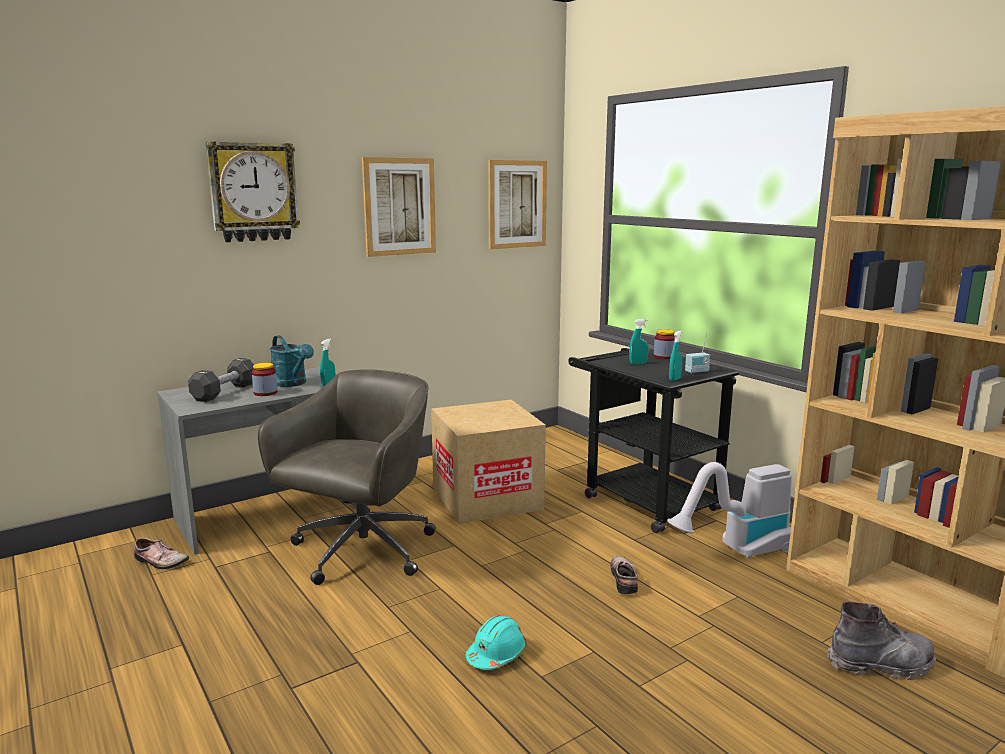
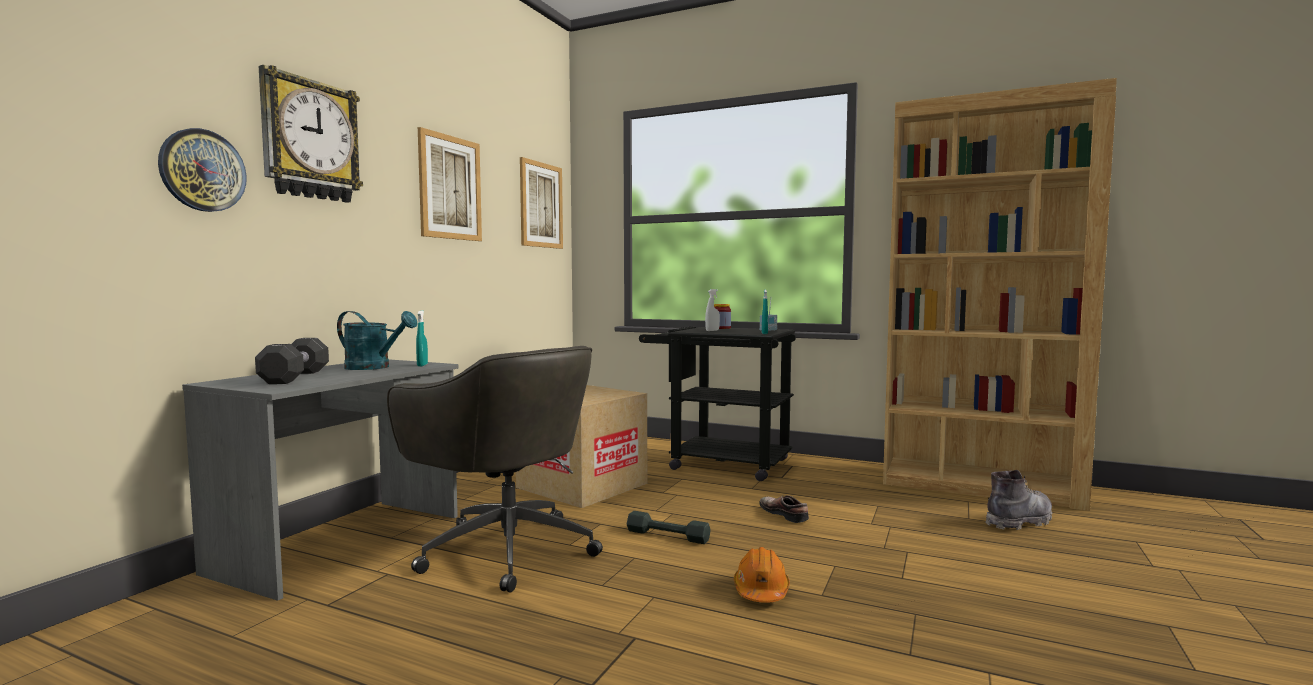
camera: 30 degrees left, 10 degrees down
shoe [134,538,189,569] -> none
jar [252,363,277,396] -> none
grey office chair [258,369,436,585] -> grey office chair turned 135 degrees clockwise [387,346,603,593]
turquoise hard hat [466,615,527,670] -> orange hard hat [734,547,790,603]
turquoise spray bottle [629,319,649,364] -> white spray bottle [705,289,720,331]
vacuum cleaner [667,462,792,559] -> none
none -> wall clock [158,128,247,212]
none -> grey dumbbell [627,511,711,544]

